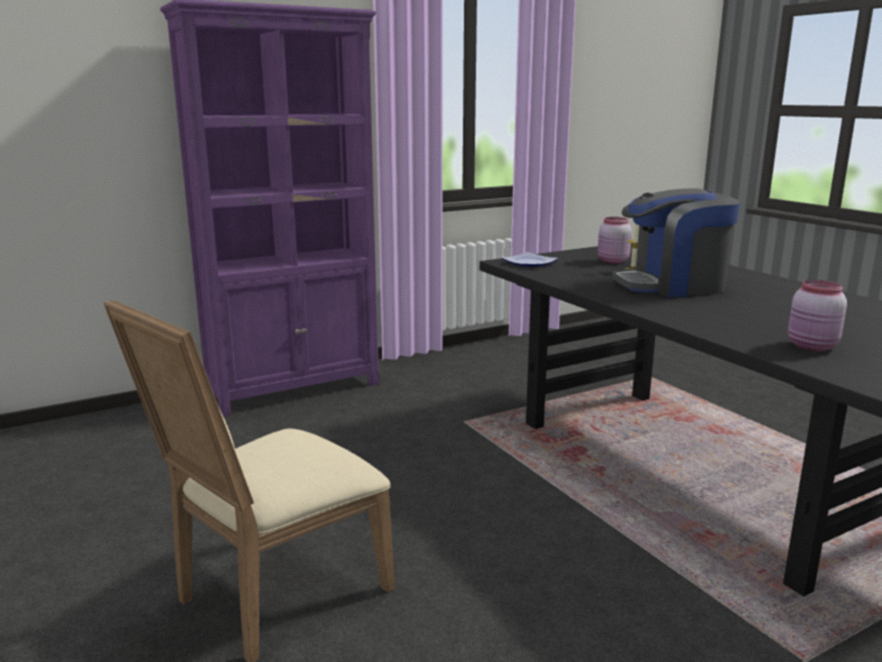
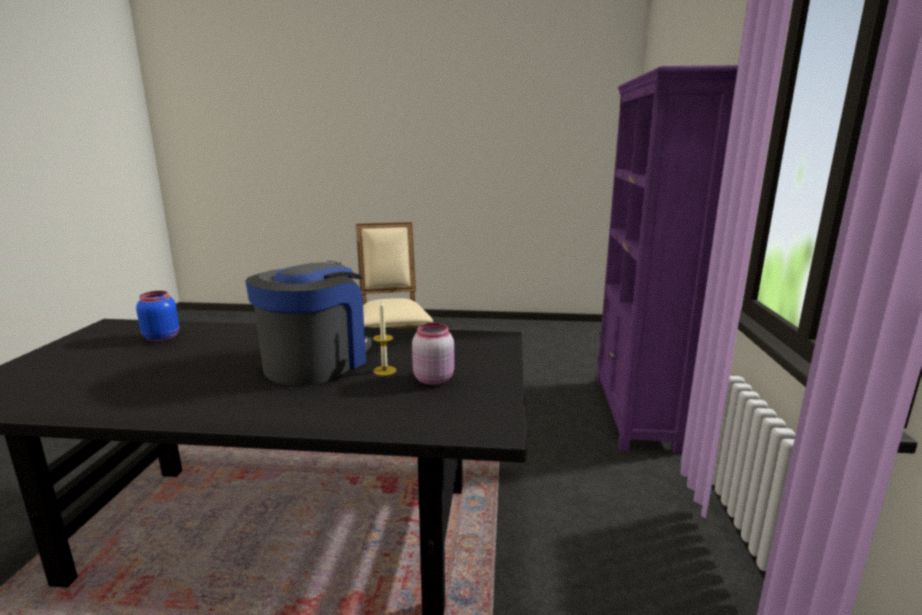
camera: 125 degrees right, 0 degrees up
plate [502,252,558,267] -> none
pink jar [788,280,847,351] -> blue jar [136,291,179,342]

